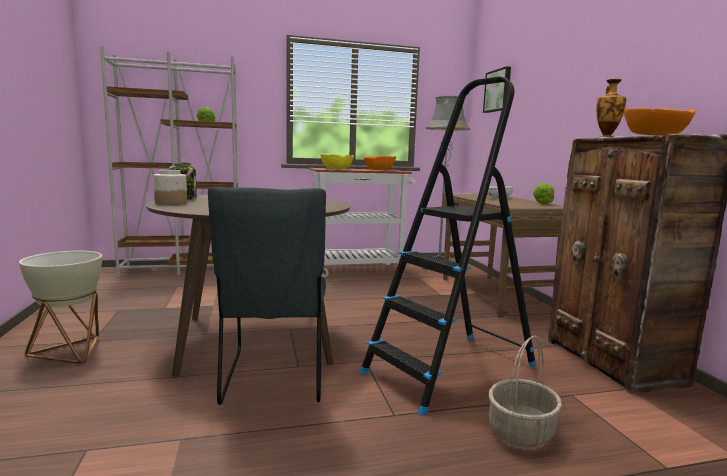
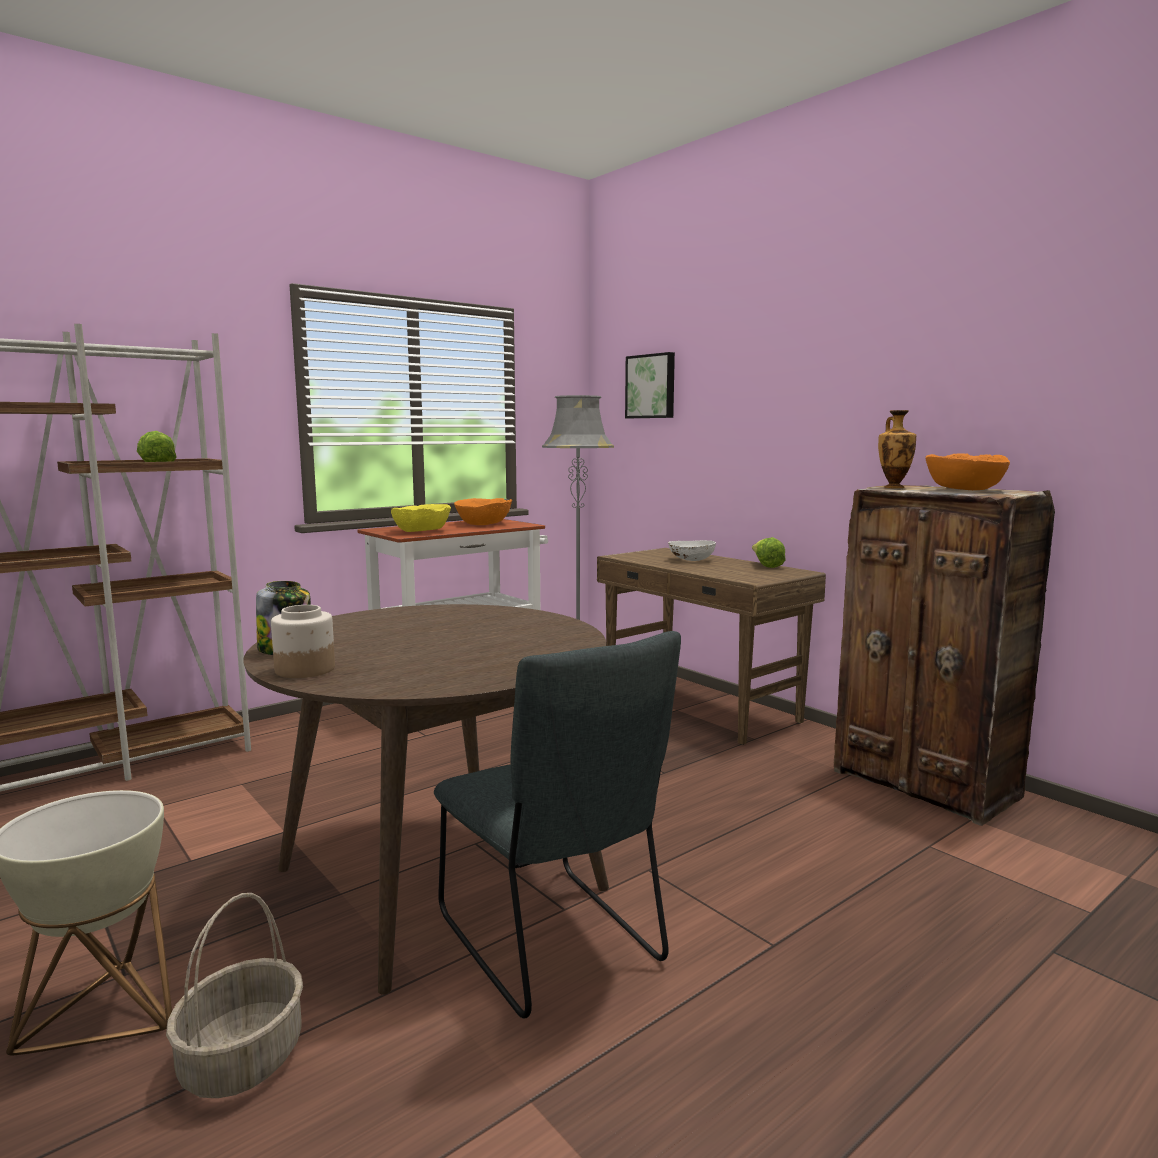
camera: 25 degrees left, 0 degrees up
black step ladder [359,76,536,416] -> none
basket [488,336,562,447] -> basket moved to [166,893,303,1098]

